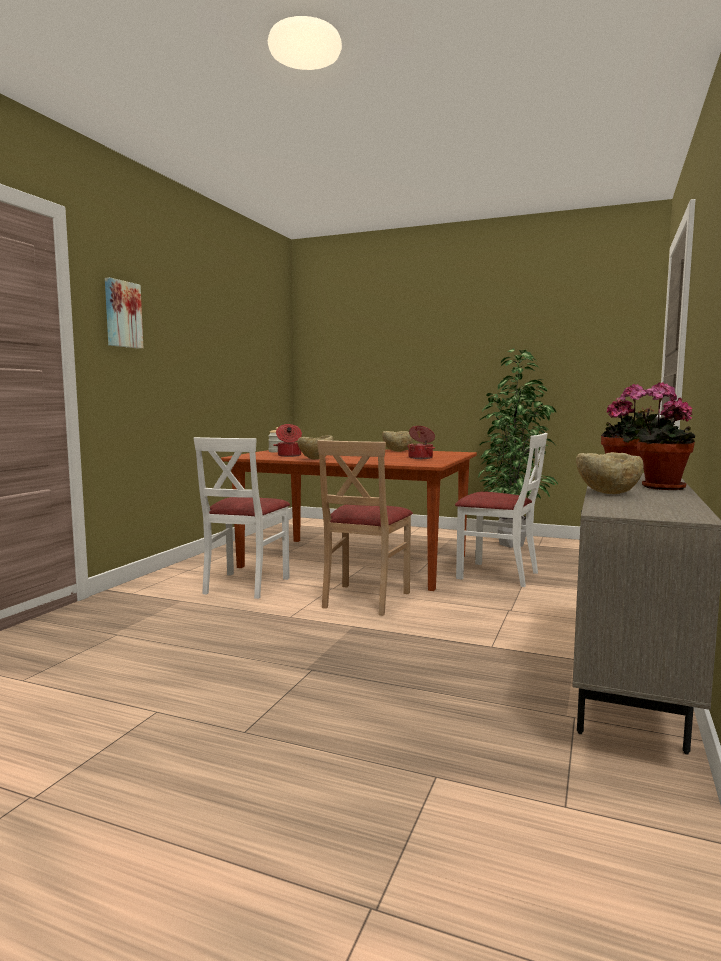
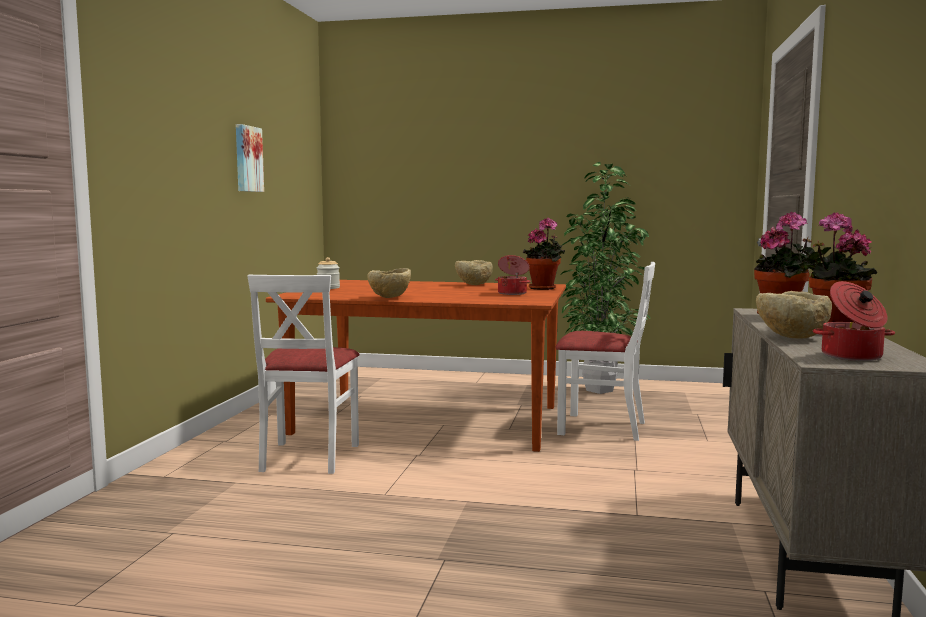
camera: 10 degrees left, 0 degrees up
picture [105,277,143,349] -> picture moved to [236,124,264,192]
cooking pot [273,424,302,457] -> cooking pot moved to [813,281,895,361]
beige chair [317,440,413,616] -> none
none -> potted plant [523,218,565,290]

